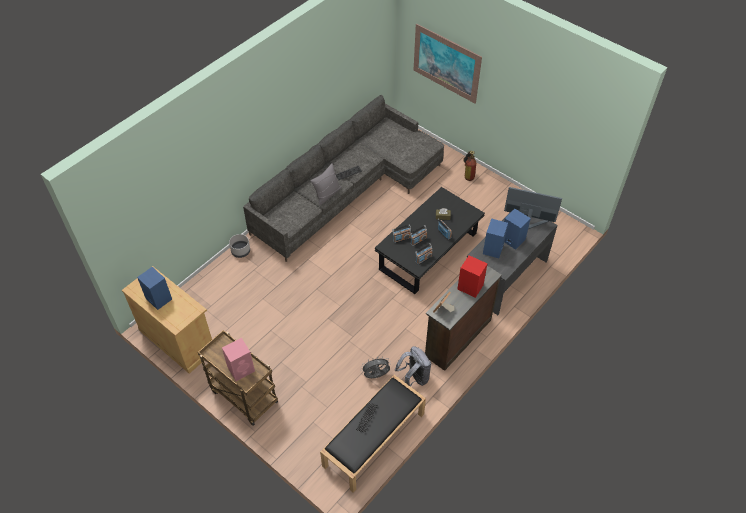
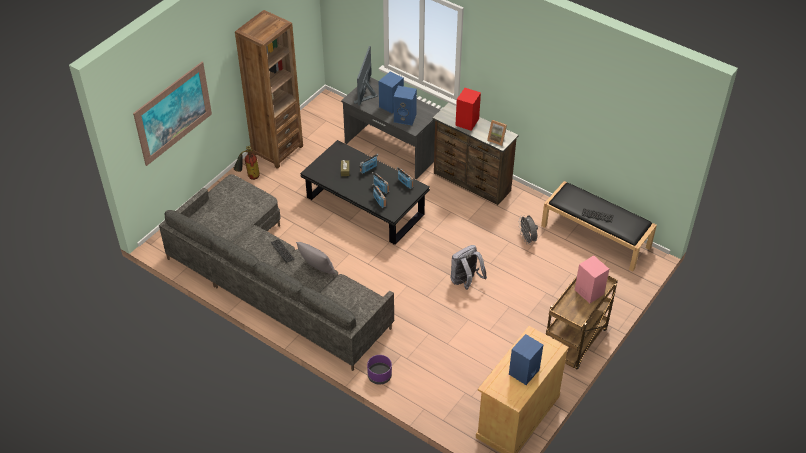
camera: 95 degrees left, 5 degrees down
grey planter [229,234,250,258] -> purple planter [367,355,392,385]
grey backpack [395,346,431,387] -> grey backpack moved to [451,245,487,290]
none -> brown bookcase [235,10,303,169]

